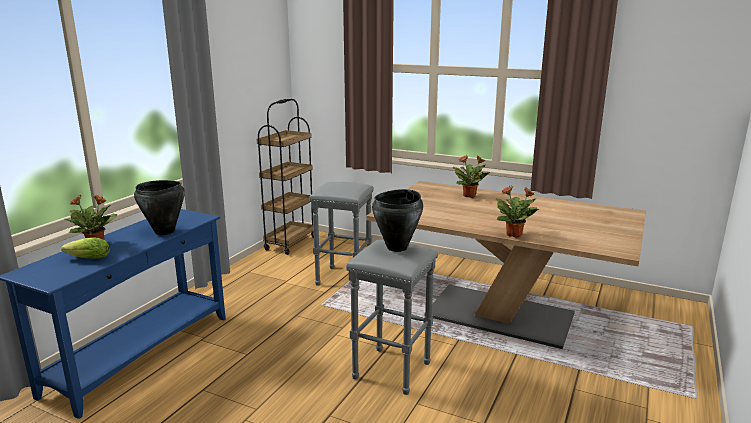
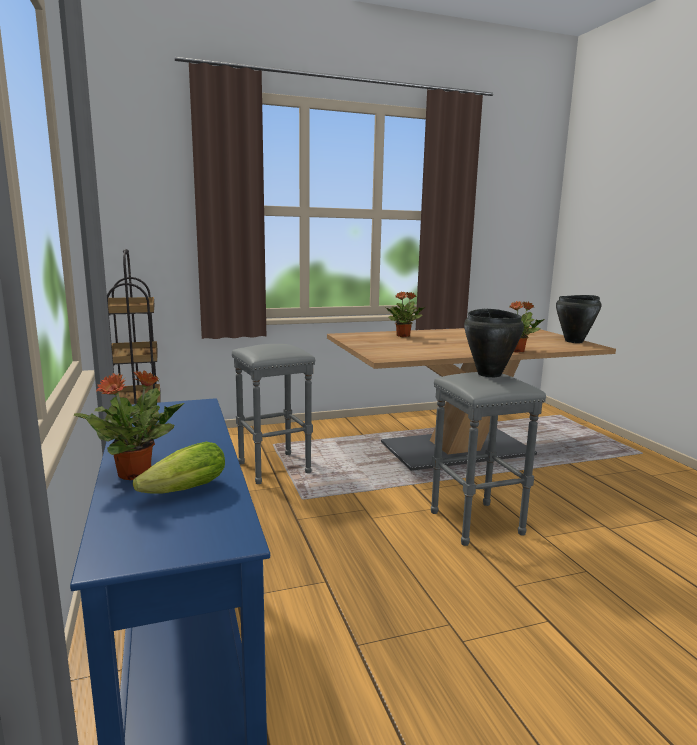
camera: 45 degrees left, 5 degrees down
black cooking pot [134,180,185,235] -> black cooking pot moved to [556,295,601,343]

